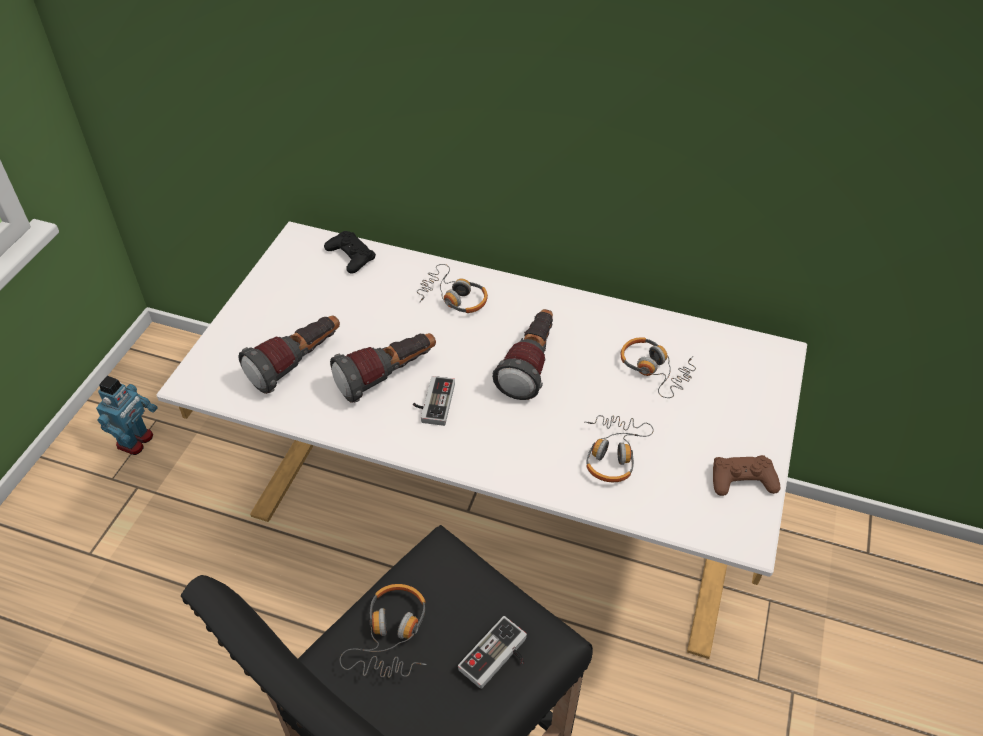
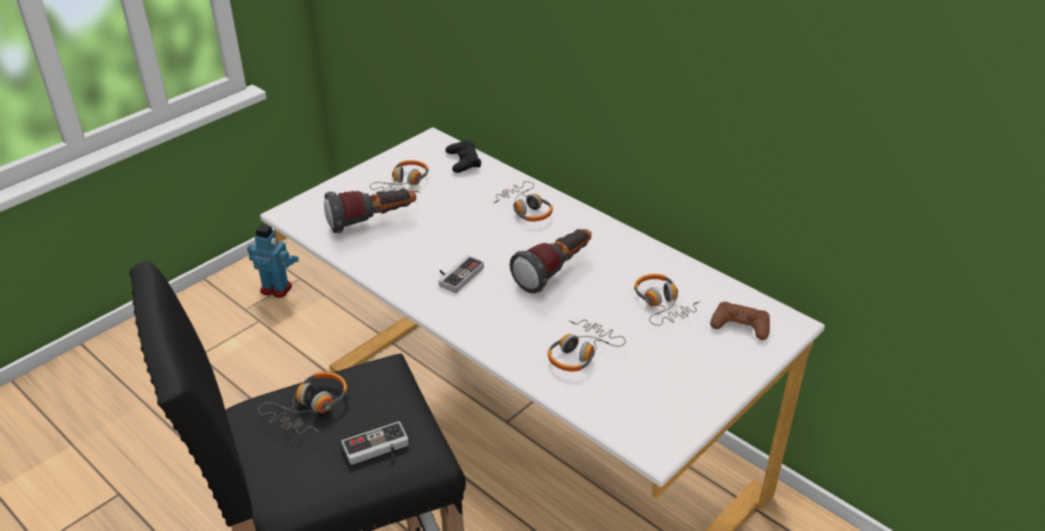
camera: 25 degrees right, 10 degrees down
toy robot [96,376,158,455] -> toy robot turned 120 degrees counterclockwise [247,224,299,298]
flashlight [330,333,436,402] -> none
brown game controller [713,455,781,496] -> brown game controller moved to [710,302,770,340]
none -> headphones [370,160,429,192]

